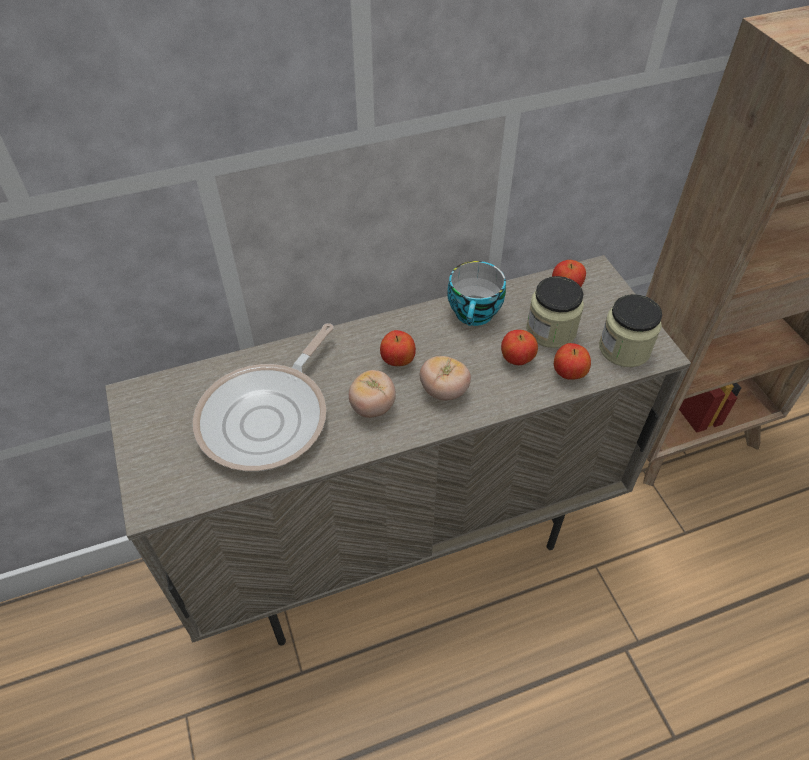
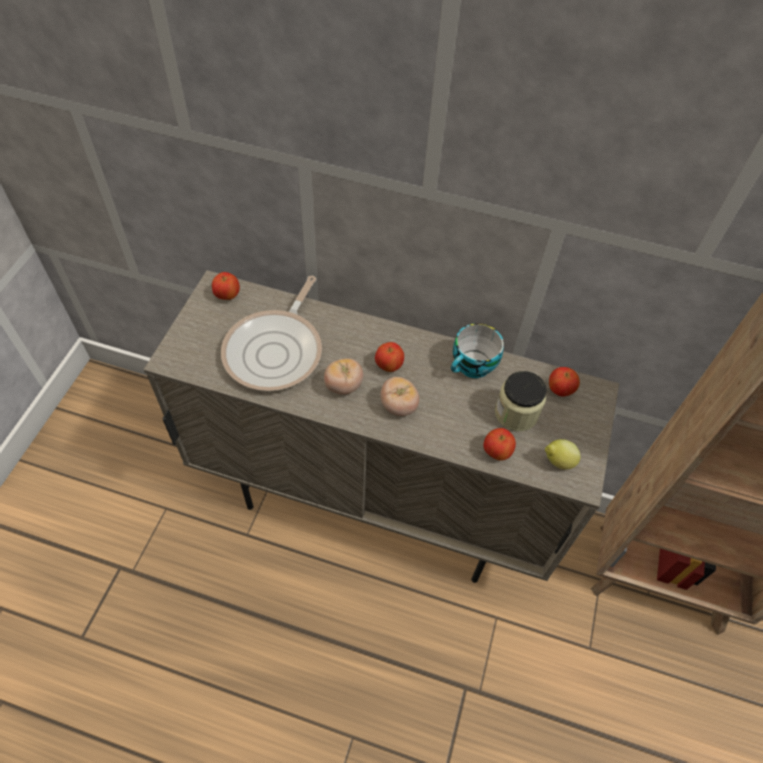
camera: 35 degrees right, 5 degrees up
frying pan [193,323,334,471] -> frying pan turned 45 degrees counterclockwise [221,276,322,391]
apple [501,330,538,365] -> apple moved to [212,272,240,300]
jar [599,294,662,367] -> lemon [545,439,581,470]

